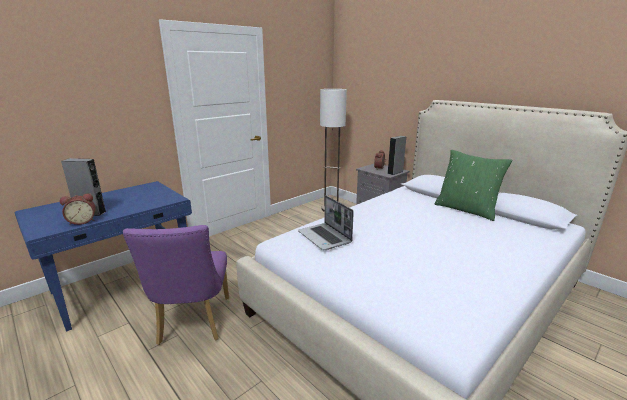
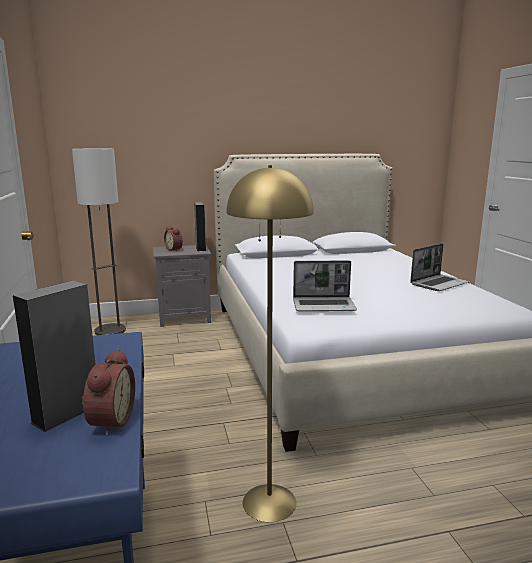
camera: 60 degrees left, 5 degrees down
purple chair [123,225,229,345] -> yellow floor lamp [226,165,314,522]
green pillow [435,150,512,221] -> none
none -> laptop [410,244,470,291]

